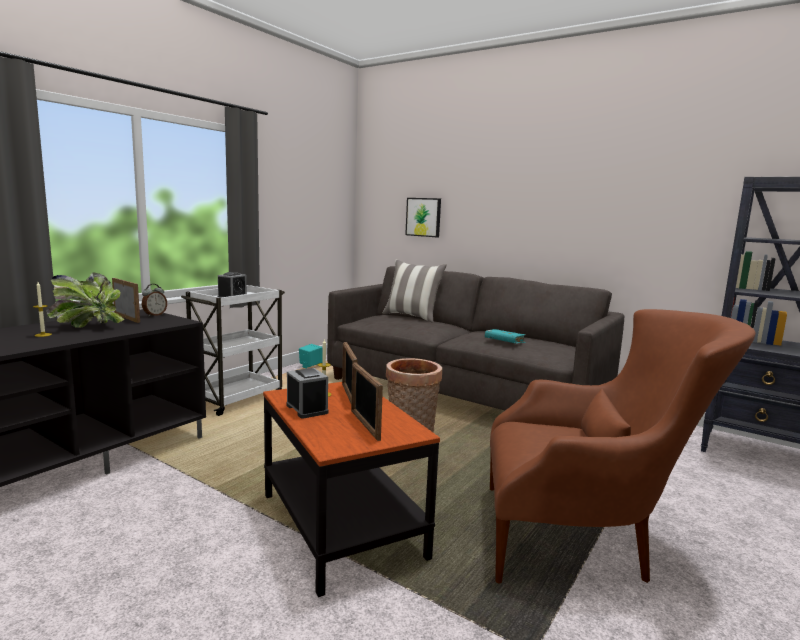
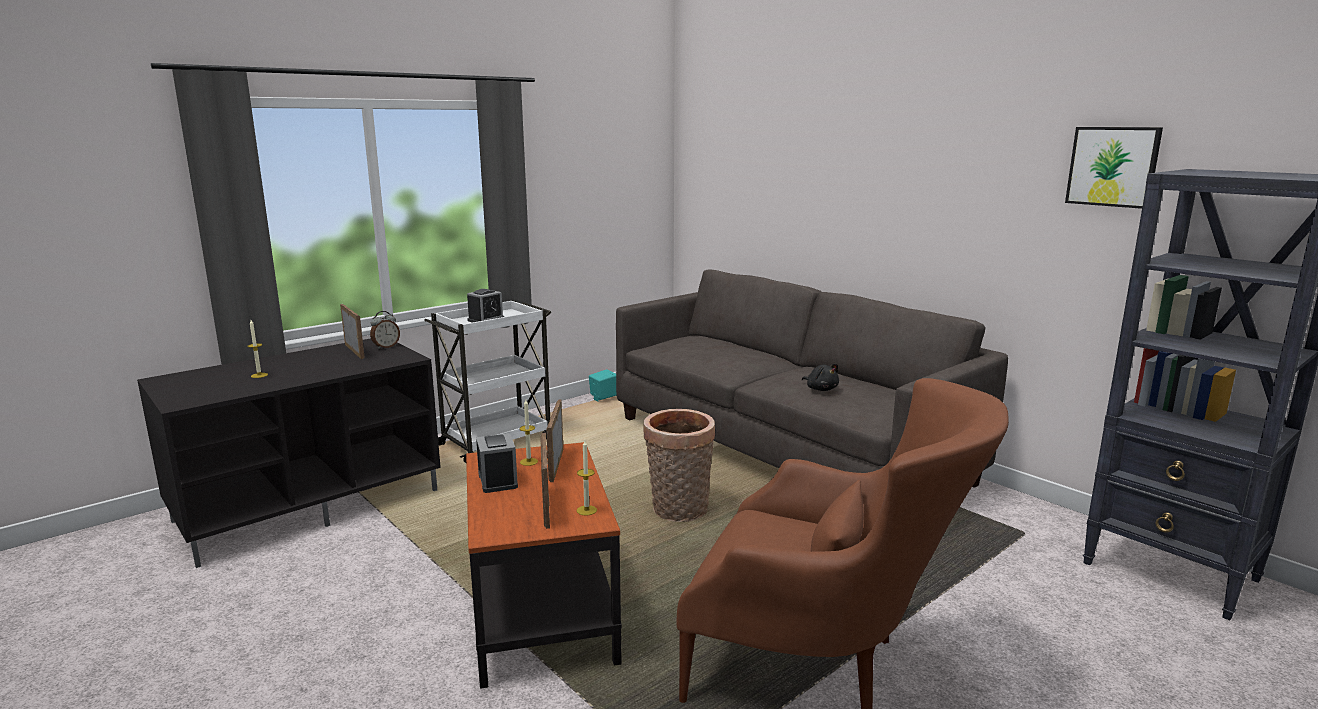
camera: 15 degrees right, 5 degrees up
potted plant [46,272,124,328] -> none
pillow [383,259,447,322] -> none
picture [405,198,441,237] -> picture moved to [1065,127,1163,209]
turquoise book [485,329,526,344] -> black plush toy [802,364,839,391]
none -> candle [577,440,597,516]

